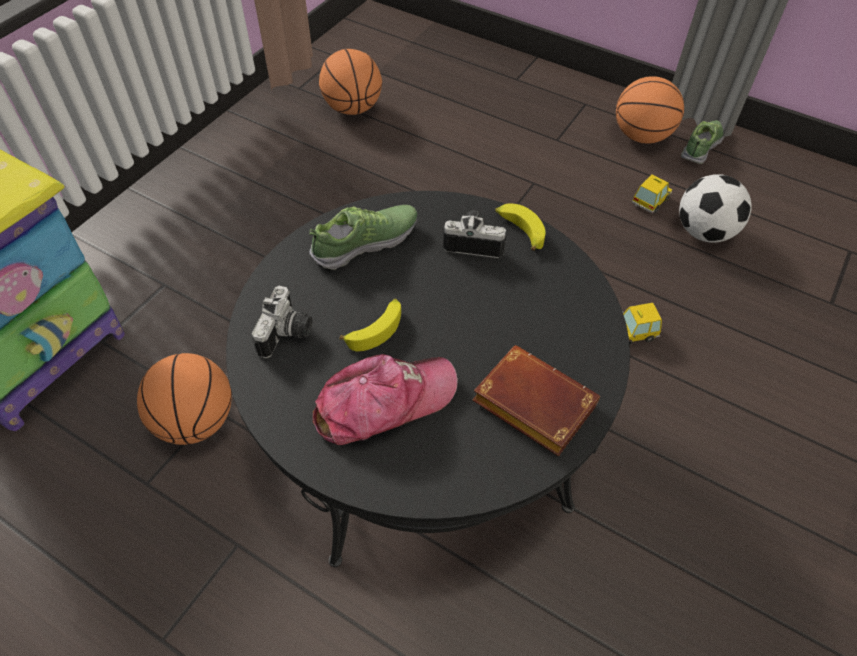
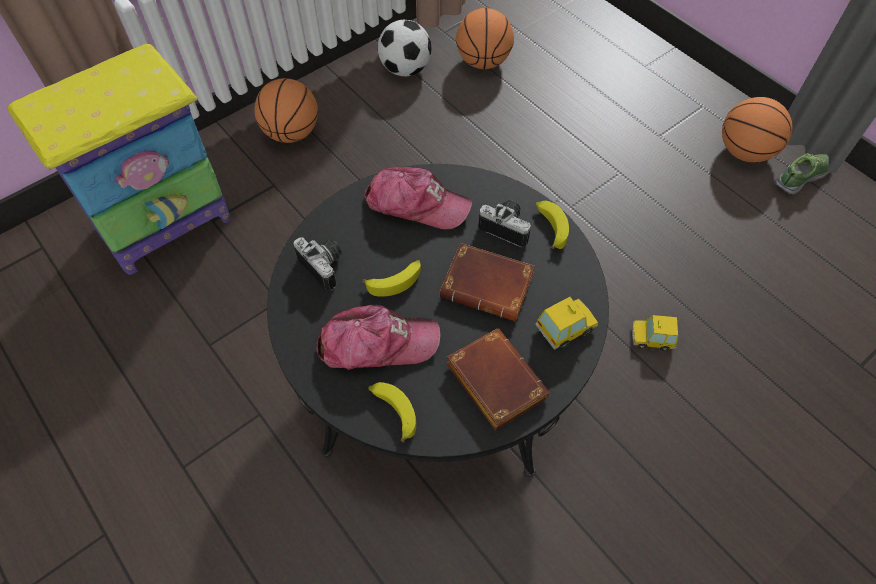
camera: 20 degrees right, 5 degrees up
basketball [137,353,232,445] -> basketball moved to [254,78,318,143]
camera [252,286,312,358] -> camera turned 75 degrees counterclockwise [294,237,342,291]
shoe [309,205,417,270] -> cap [364,167,472,230]
toy car [631,174,672,213] -> toy car moved to [535,297,598,350]
football [679,174,752,242] -> football moved to [378,20,432,76]
none -> banana [368,382,416,442]
none -> brown book [439,243,535,321]

